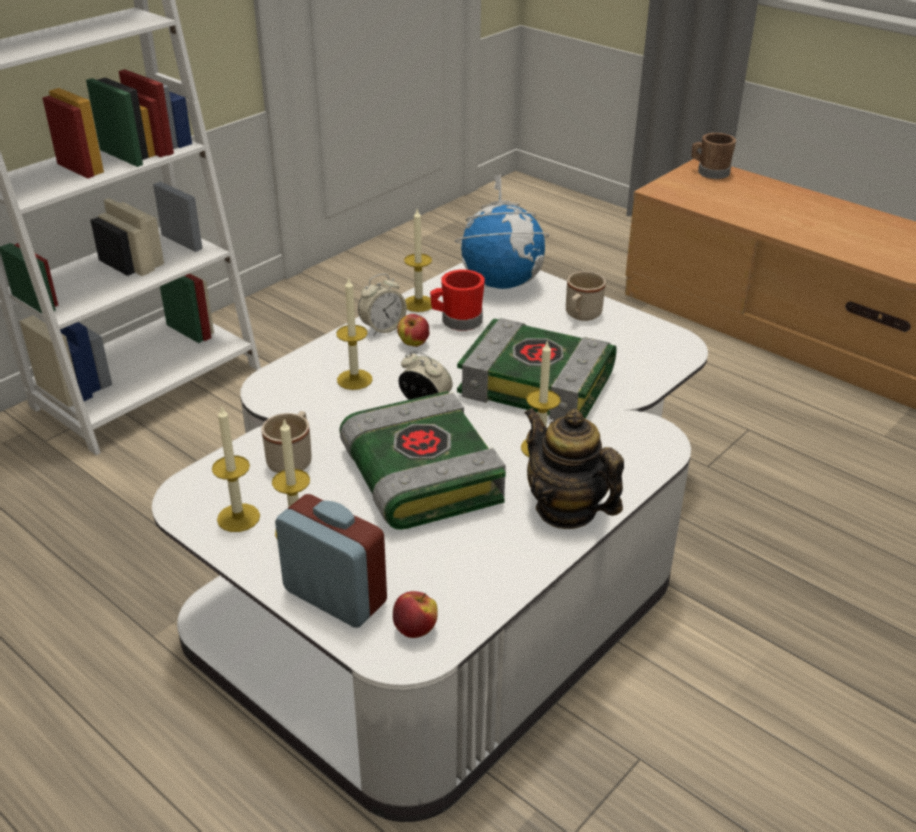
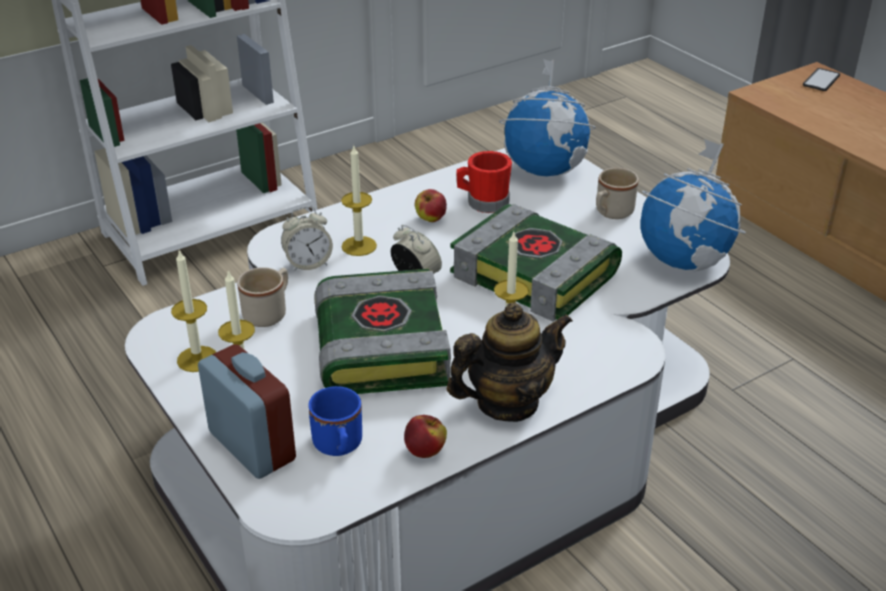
camera: 15 degrees right, 0 degrees up
alarm clock [358,274,407,336] -> alarm clock moved to [281,206,333,272]
apple [393,591,438,638] -> apple moved to [404,415,447,458]
candle [404,209,432,312] -> none
teapot [524,408,624,529] -> teapot turned 90 degrees clockwise [447,303,573,422]
brown mug [691,133,736,179] -> phone [803,68,840,91]
none -> blue mug [308,386,362,456]
none -> globe [641,139,746,271]

